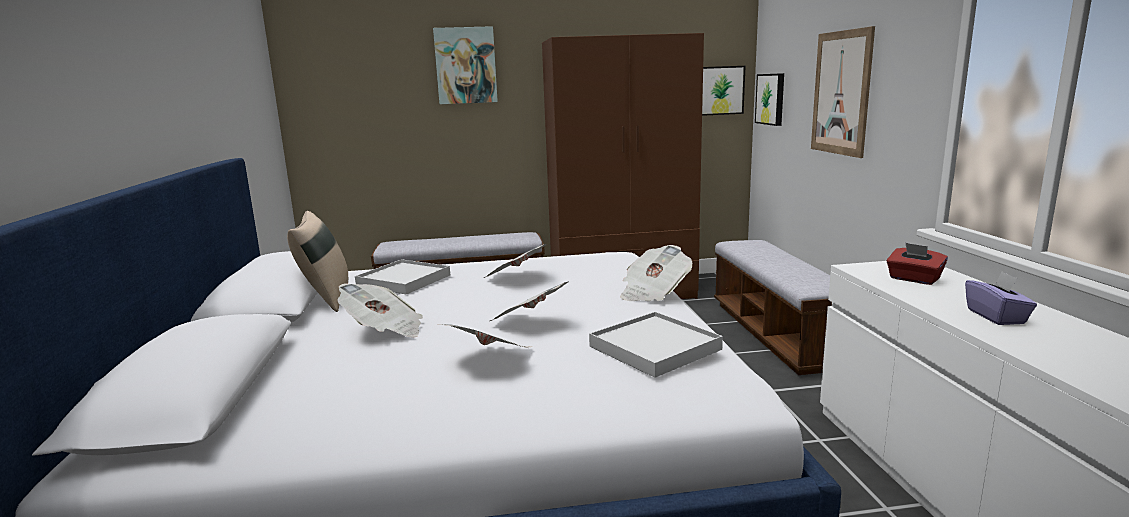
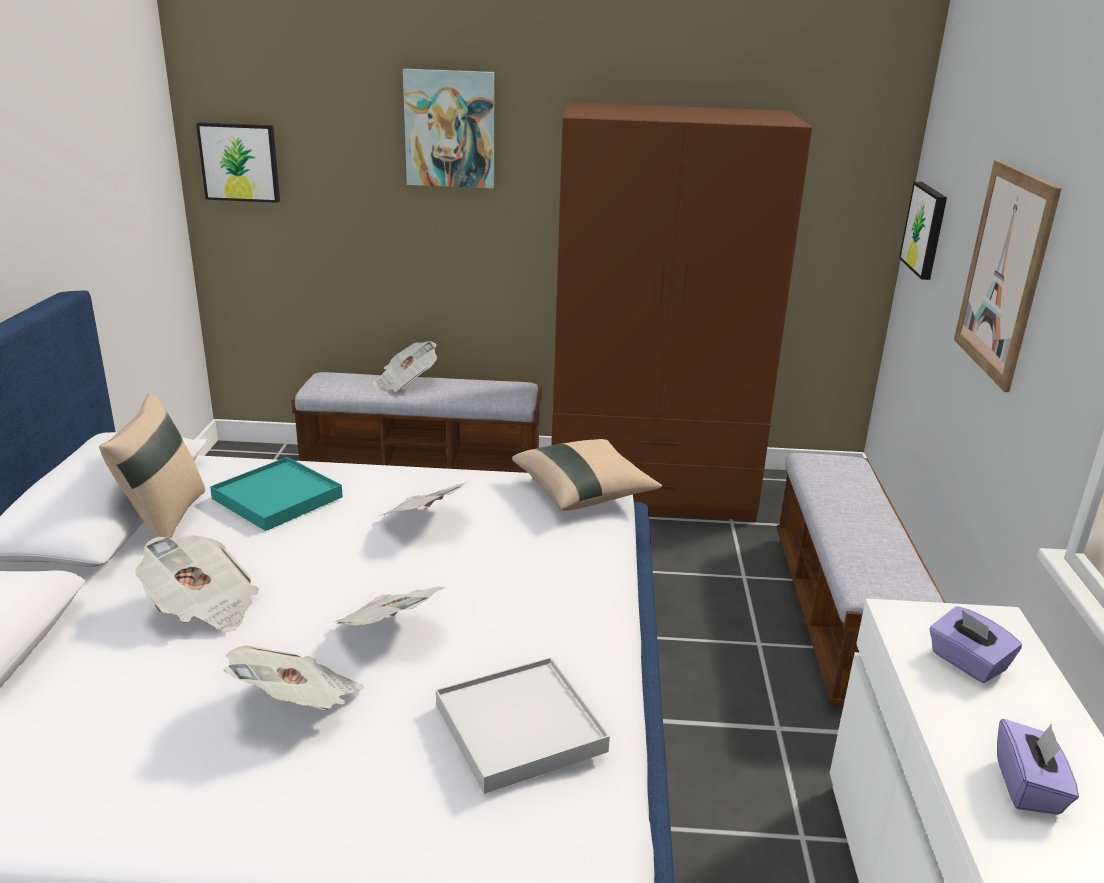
camera: 10 degrees right, 10 degrees up
white tray [355,259,450,294] -> turquoise tray [210,457,343,531]
newspaper [620,245,693,301] -> newspaper moved to [372,341,437,391]
picture [702,66,746,116] -> picture moved to [196,122,280,203]
red tissue box [887,243,948,285] -> purple tissue box [929,606,1022,683]
none -> beige pillow [512,439,662,511]

